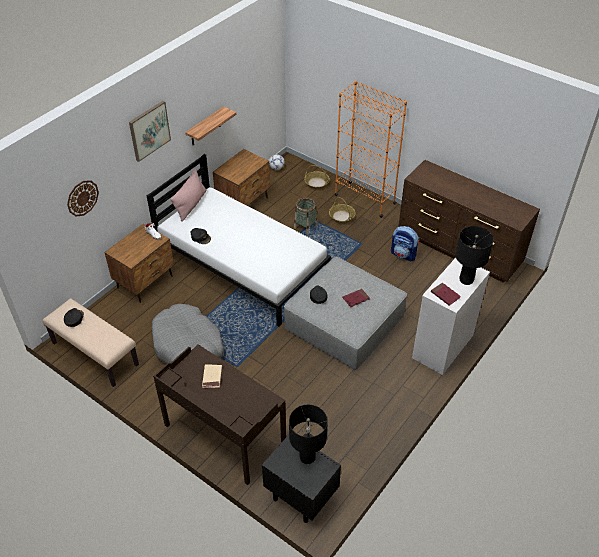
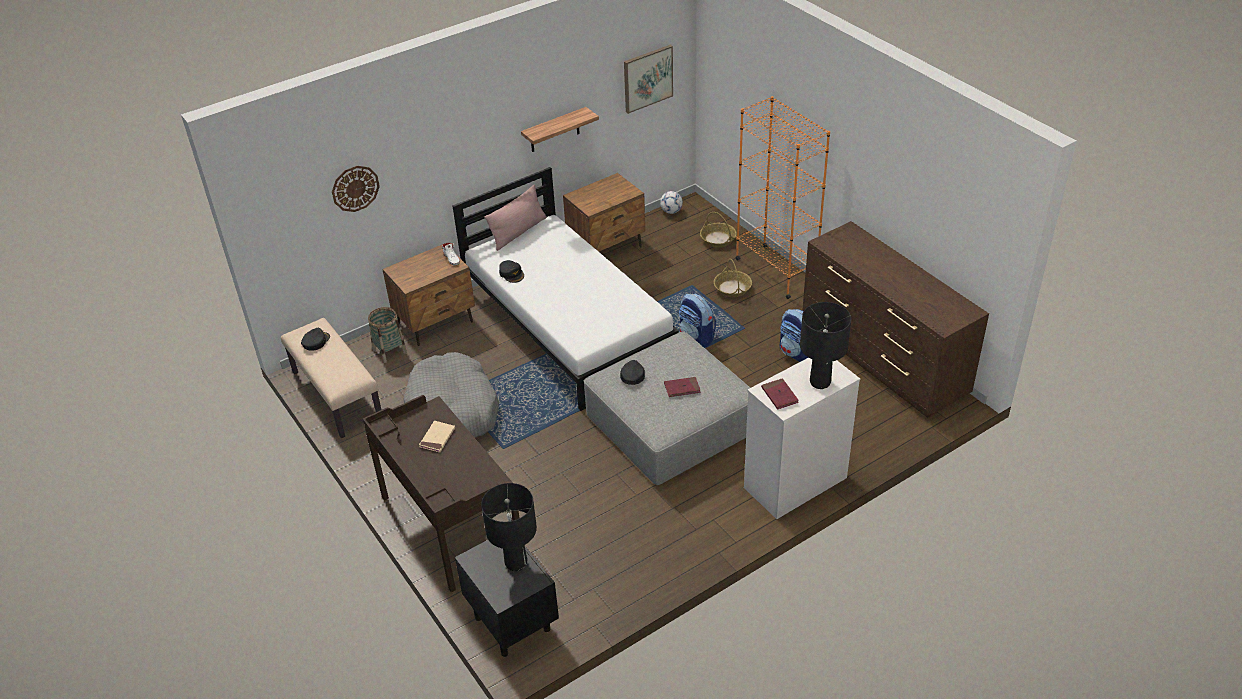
camera: 20 degrees right, 5 degrees down
picture [129,101,171,162] -> picture moved to [624,45,673,114]
basket [294,197,318,235] -> basket moved to [368,307,407,363]
none -> backpack [679,294,716,347]

